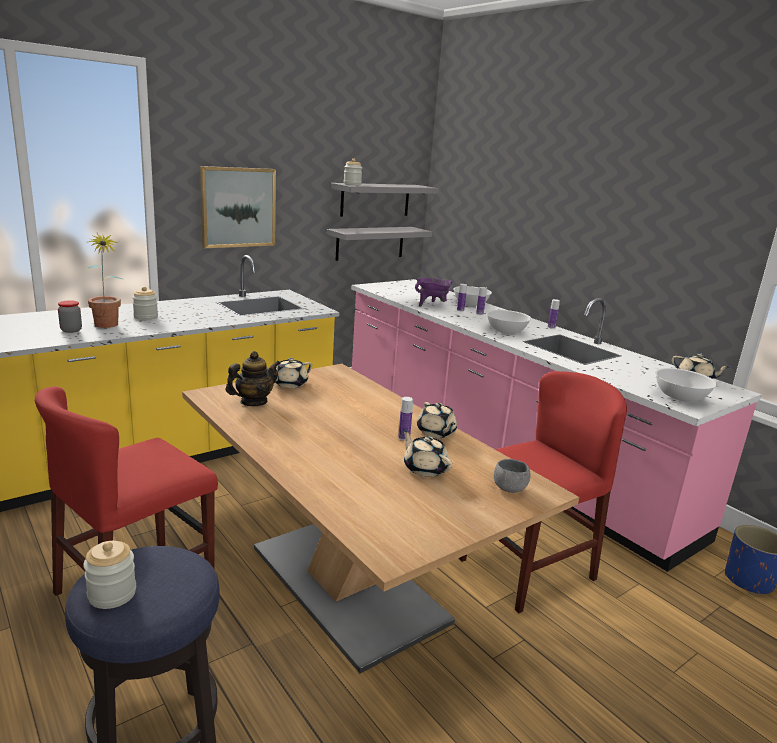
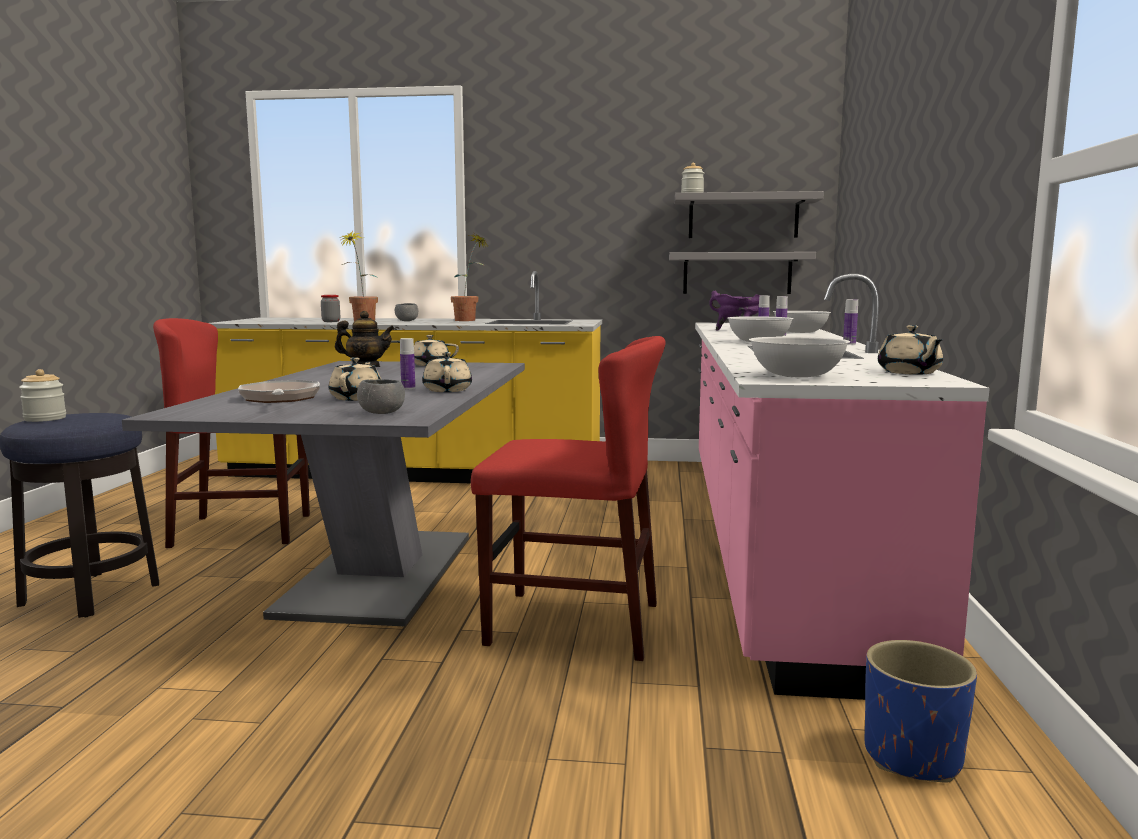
camera: 45 degrees right, 10 degrees down
jar [132,287,158,320] -> grey bowl [395,303,418,321]
brown dining table [182,364,579,673] -> grey dining table [122,361,525,627]
picture [200,166,276,248] -> none
beige teapot [417,402,457,438] -> beige teapot turned 150 degrees clockwise [422,352,472,392]
none -> frying pan [238,380,320,403]
none -> potted plant [451,232,489,321]

